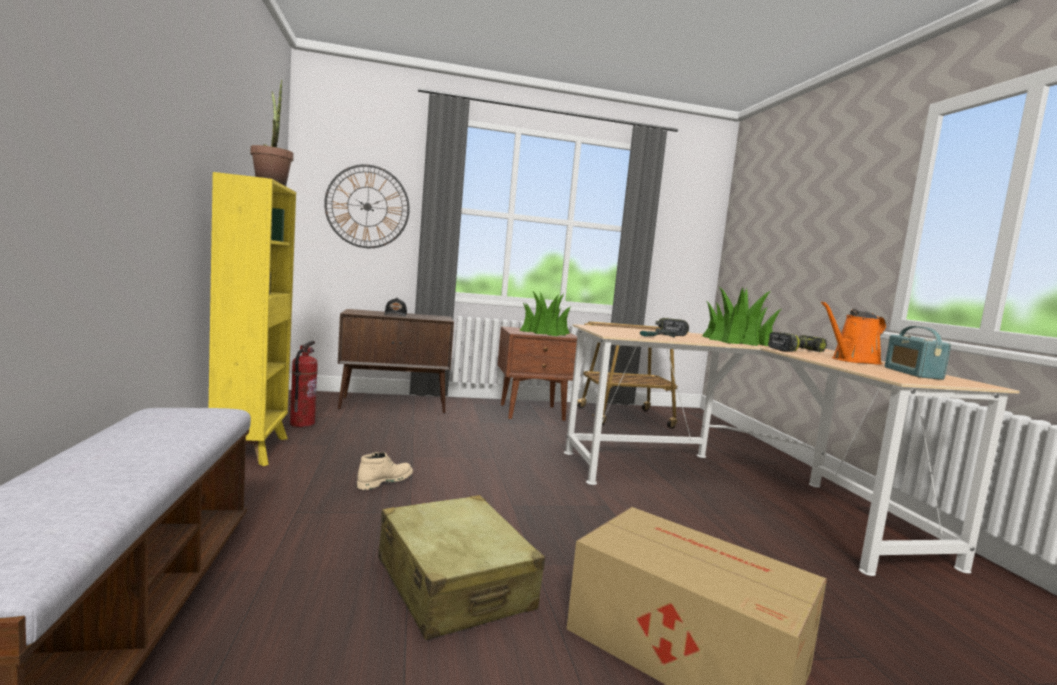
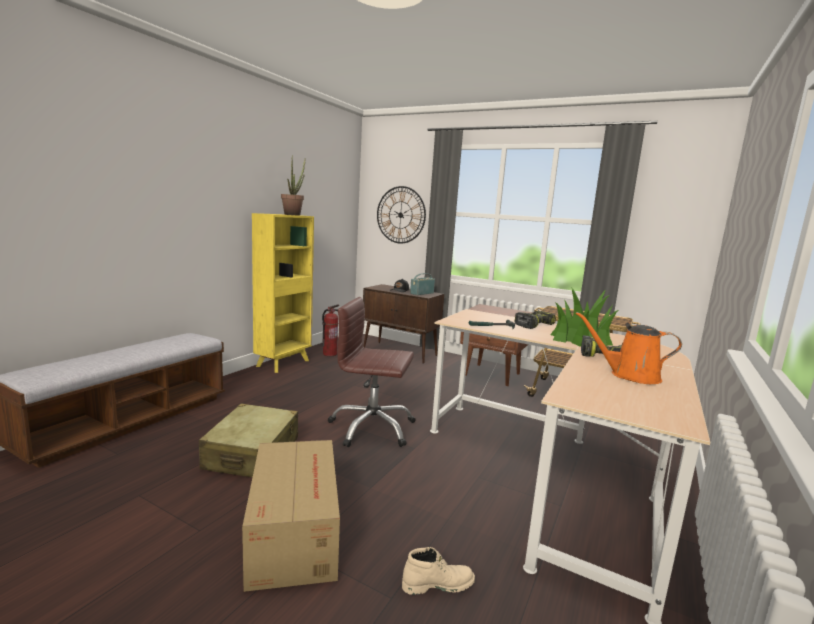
camera: 40 degrees right, 5 degrees up
beige boot [357,452,413,490] -> beige boot moved to [402,547,475,595]
potted plant [519,291,571,336] -> none
radio [885,326,951,380] -> radio moved to [410,273,435,295]
none -> brown office chair [328,297,416,447]

